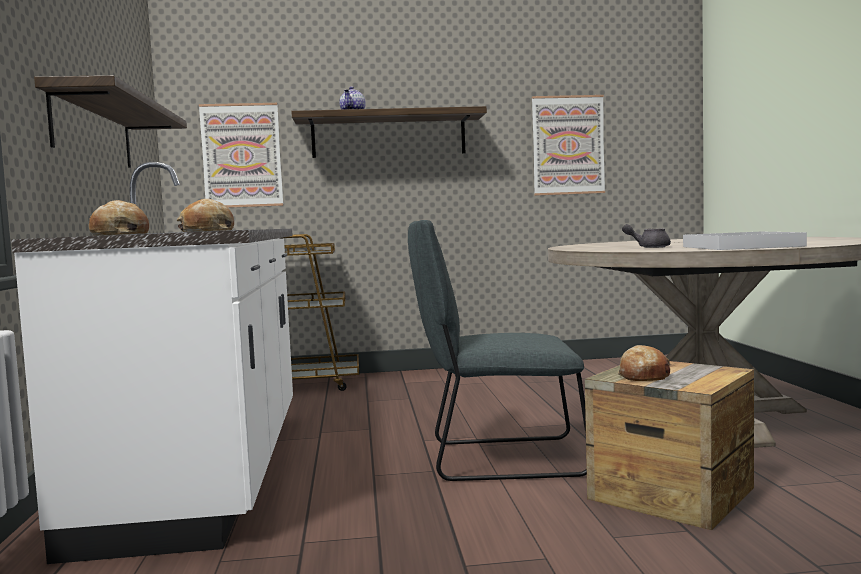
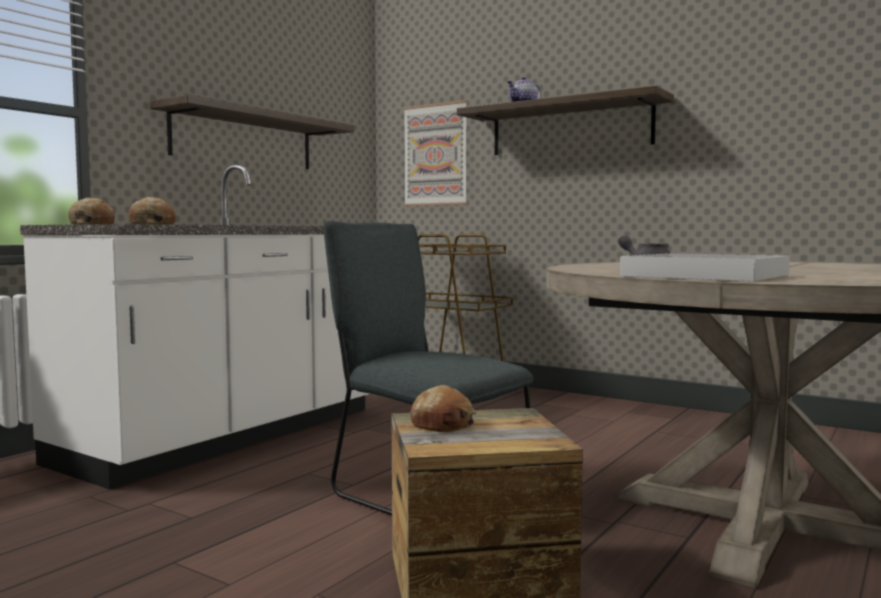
camera: 40 degrees right, 0 degrees up
picture [532,95,605,196] -> none

